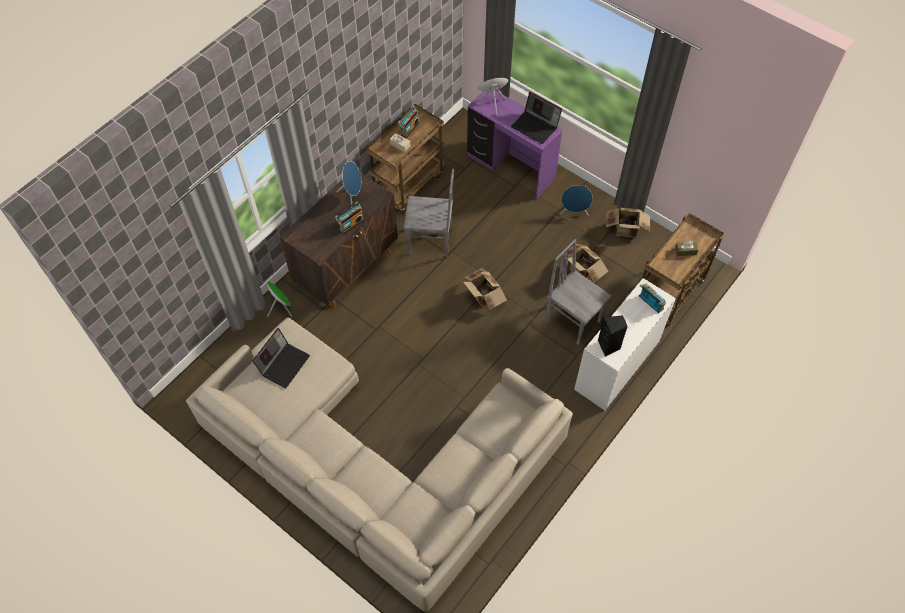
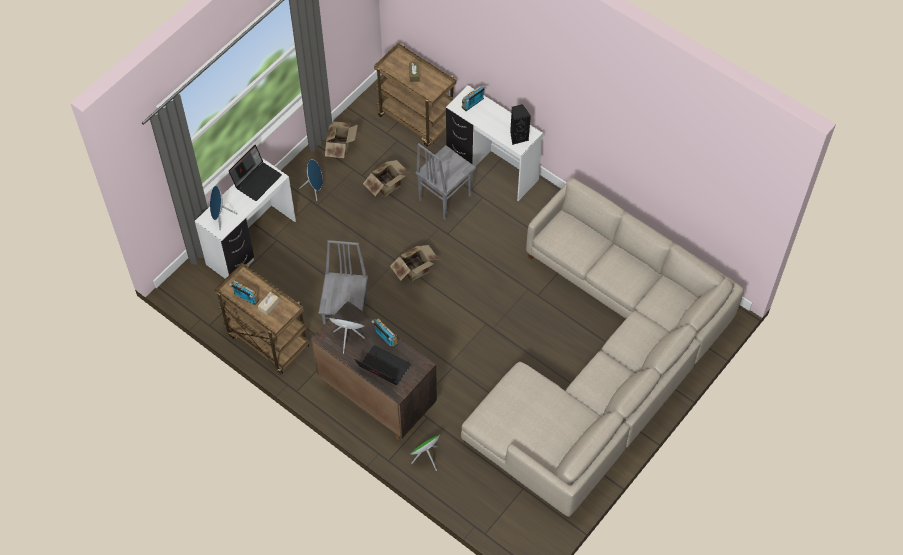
camera: 90 degrees left, 0 degrees up
laptop [253,328,310,389] -> laptop moved to [354,345,411,385]
purple desk [467,91,563,199] -> white desk [195,158,296,279]

